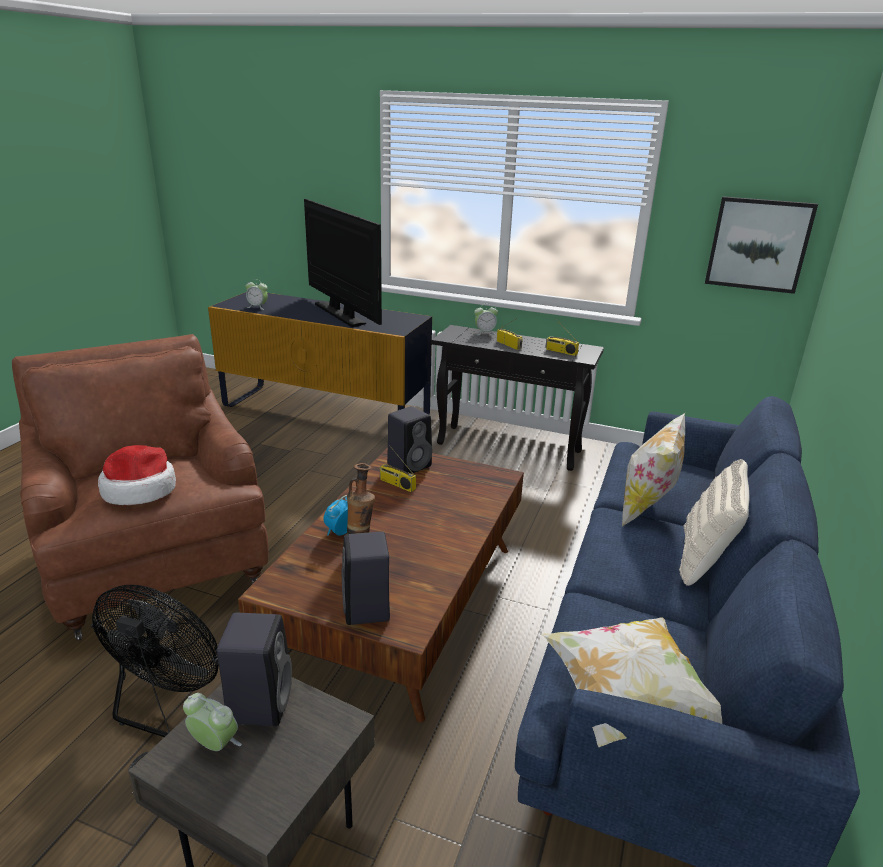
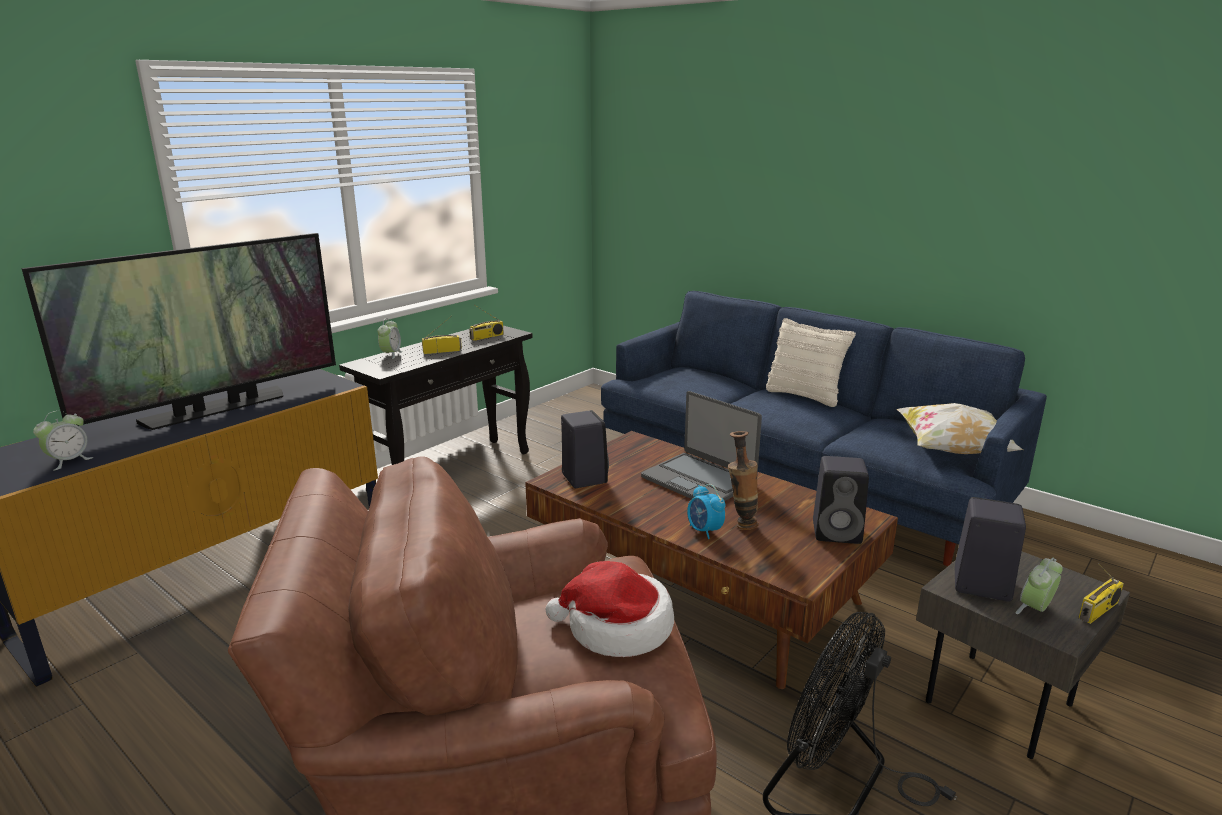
camera: 70 degrees left, 5 degrees down
television [304,199,382,327] -> television turned 150 degrees clockwise [22,233,336,430]
radio [380,445,416,492] -> radio moved to [1078,563,1124,624]
pillow [622,413,685,526] -> none
picture [705,196,818,294] -> none
none -> laptop [641,391,762,501]

